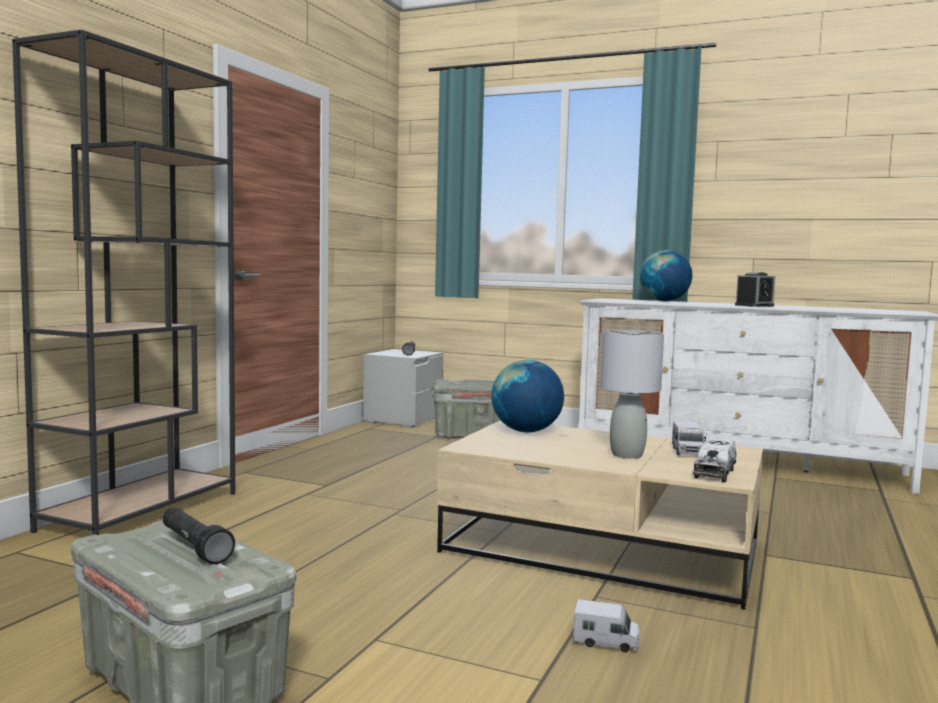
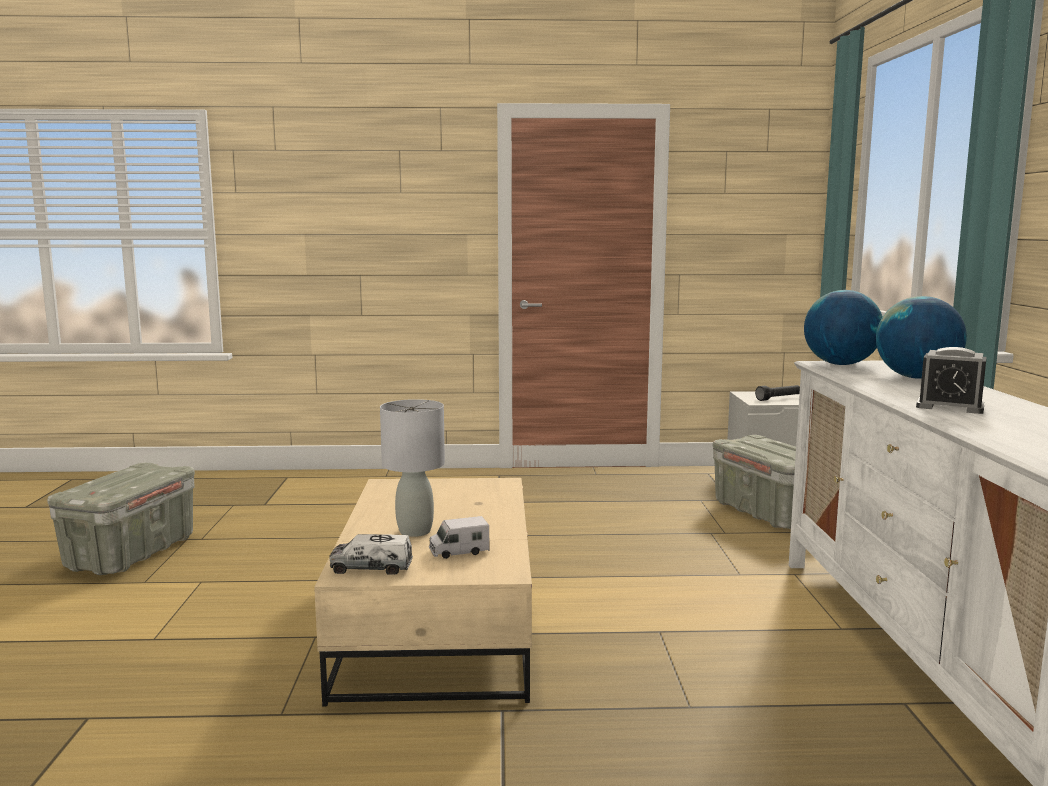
camera: 65 degrees right, 5 degrees up
bookcase [12,30,235,535] -> none
black flashlight [163,507,235,564] -> none
globe [491,360,564,433] -> globe moved to [804,290,883,365]
toy truck [573,599,640,652] -> none

